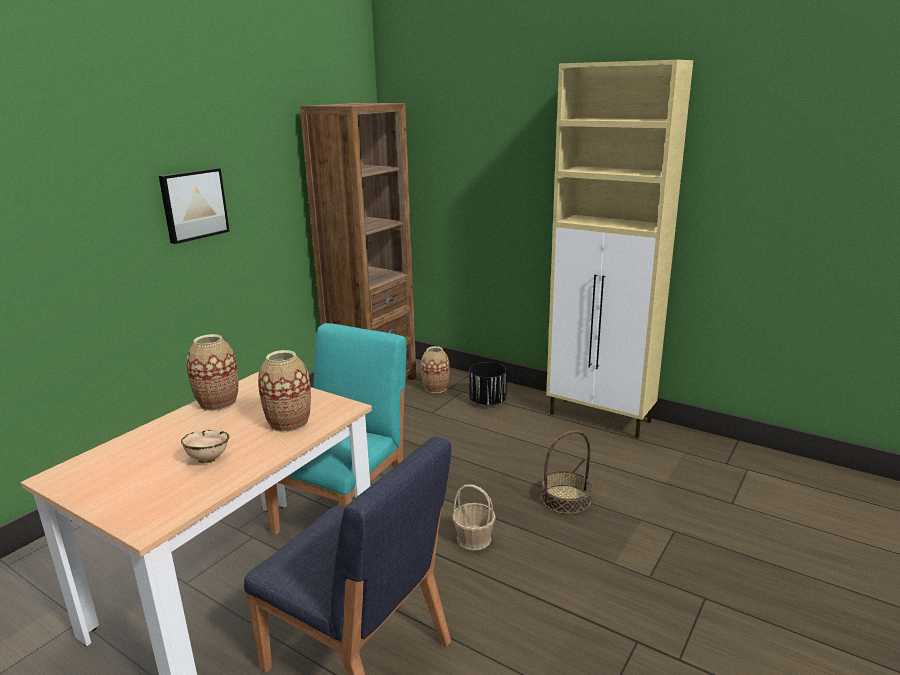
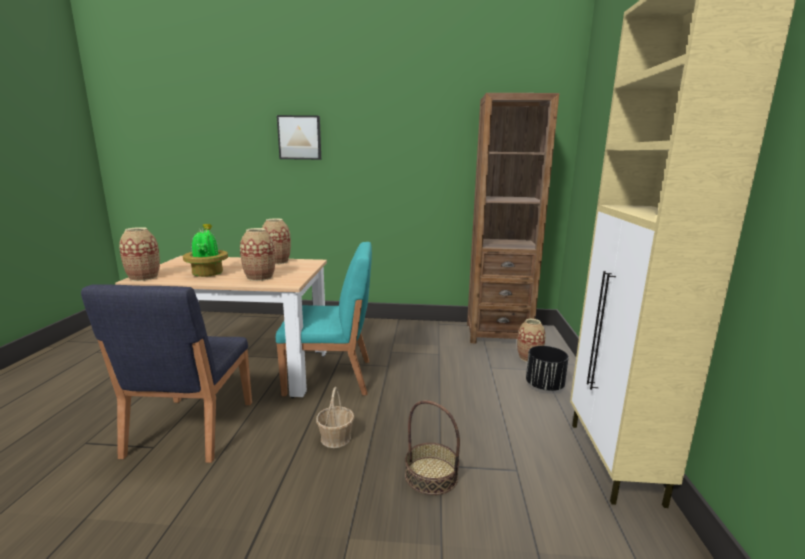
camera: 60 degrees right, 5 degrees down
picture [159,168,230,244] -> picture moved to [277,115,321,160]
beige bowl [181,429,229,463] -> potted plant [183,224,228,277]
none -> vase [119,227,160,281]

